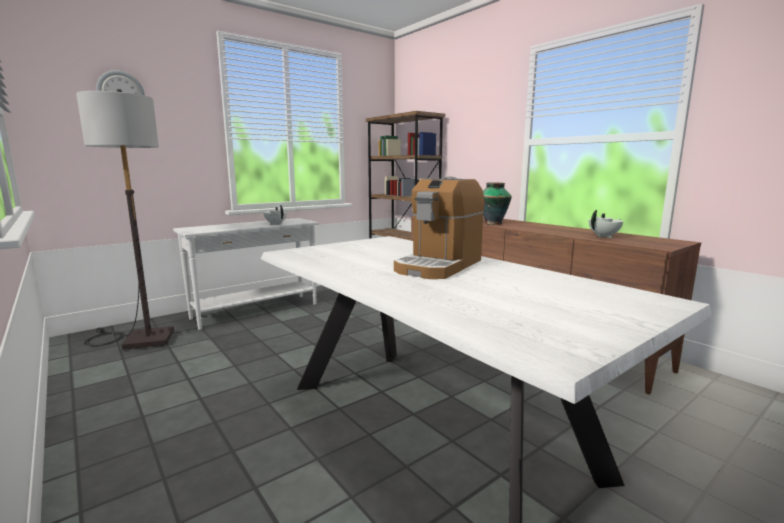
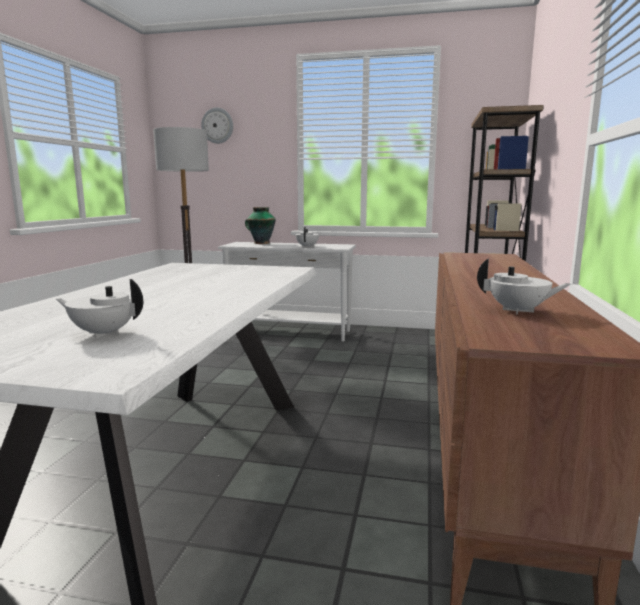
camera: 50 degrees right, 0 degrees up
coffee machine [394,177,485,279] -> none
vase [483,183,512,225] -> vase moved to [245,207,276,244]
none -> white teapot [56,279,143,338]

